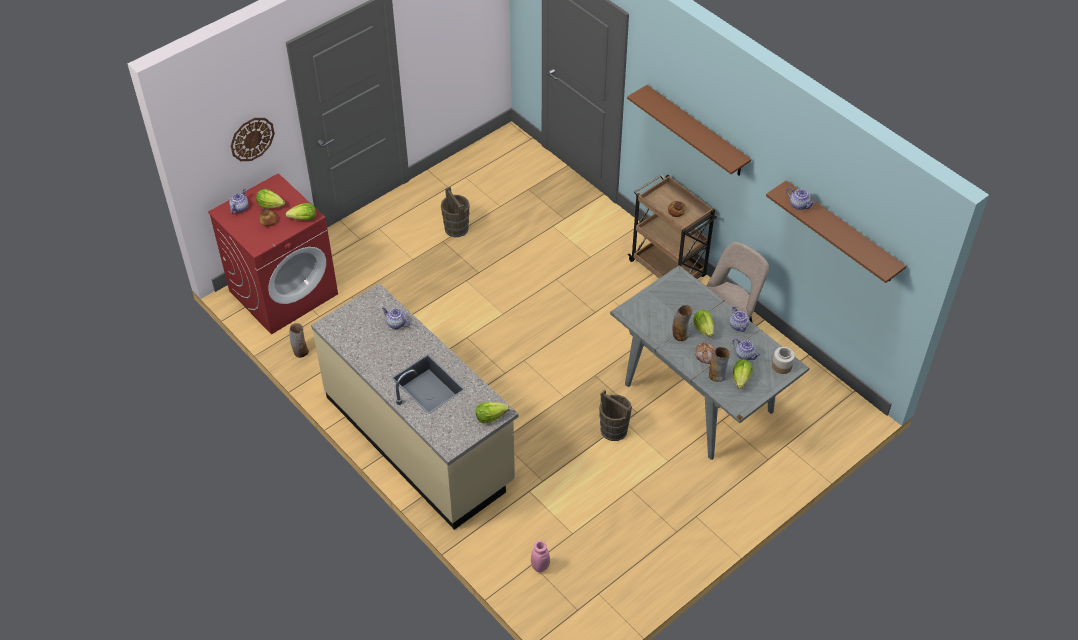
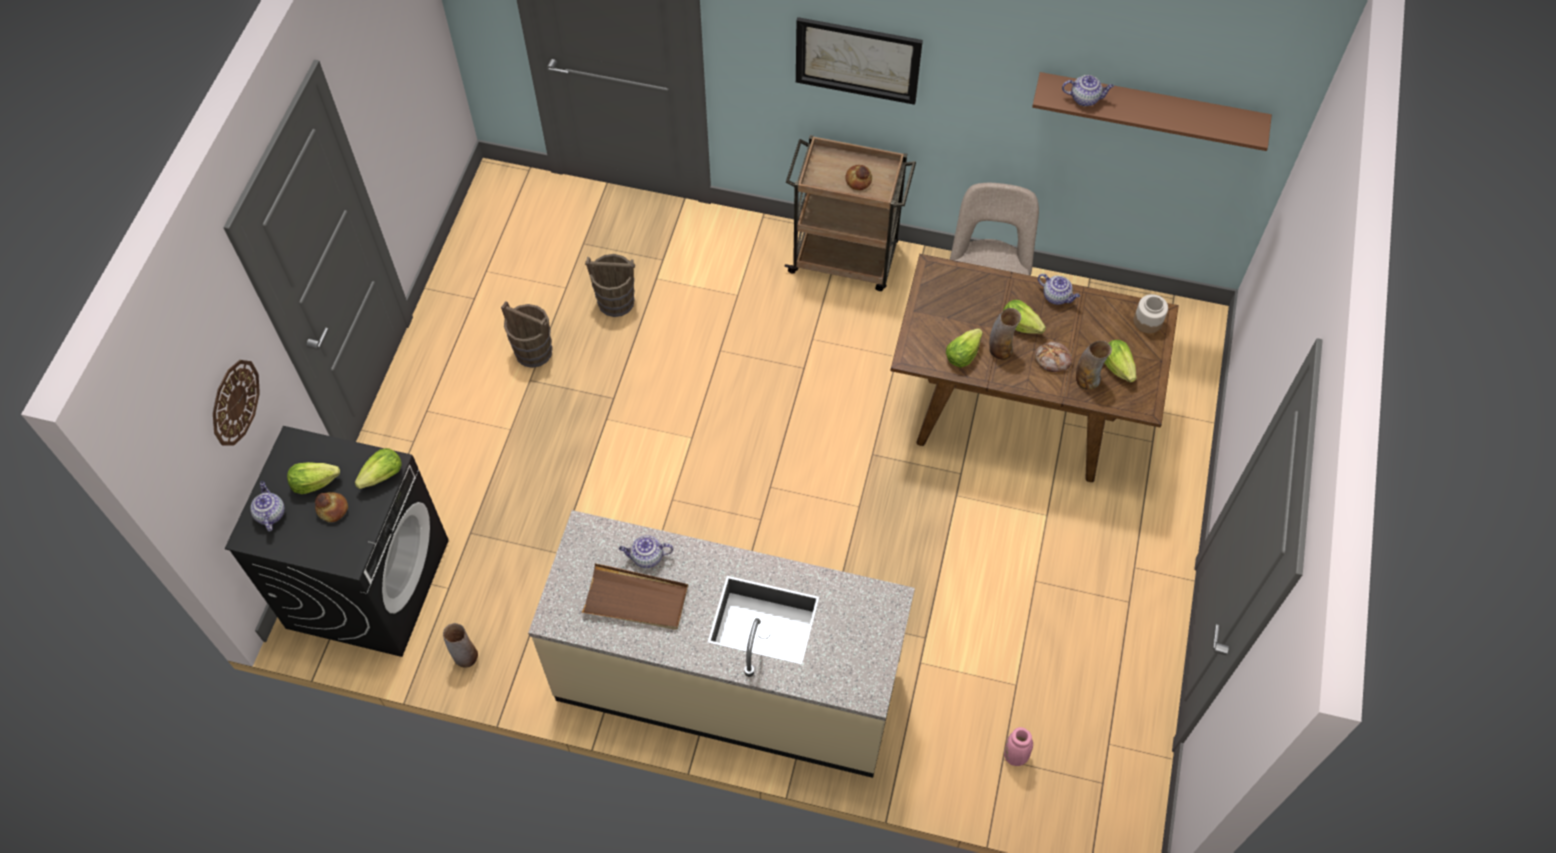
camera: 35 degrees left, 10 degrees up
red washing machine [208,173,338,335] -> black washing machine [225,426,449,657]
lettuce [476,402,509,423] -> lettuce moved to [946,329,983,368]
brown bucket [599,389,632,441] -> brown bucket moved to [585,254,635,317]
grey dining table [610,265,809,460] -> brown dining table [891,254,1179,482]
brown shelf [627,85,751,176] -> picture [796,17,923,105]
teapot [733,338,760,361] -> none
none -> brown tray [581,563,688,630]

